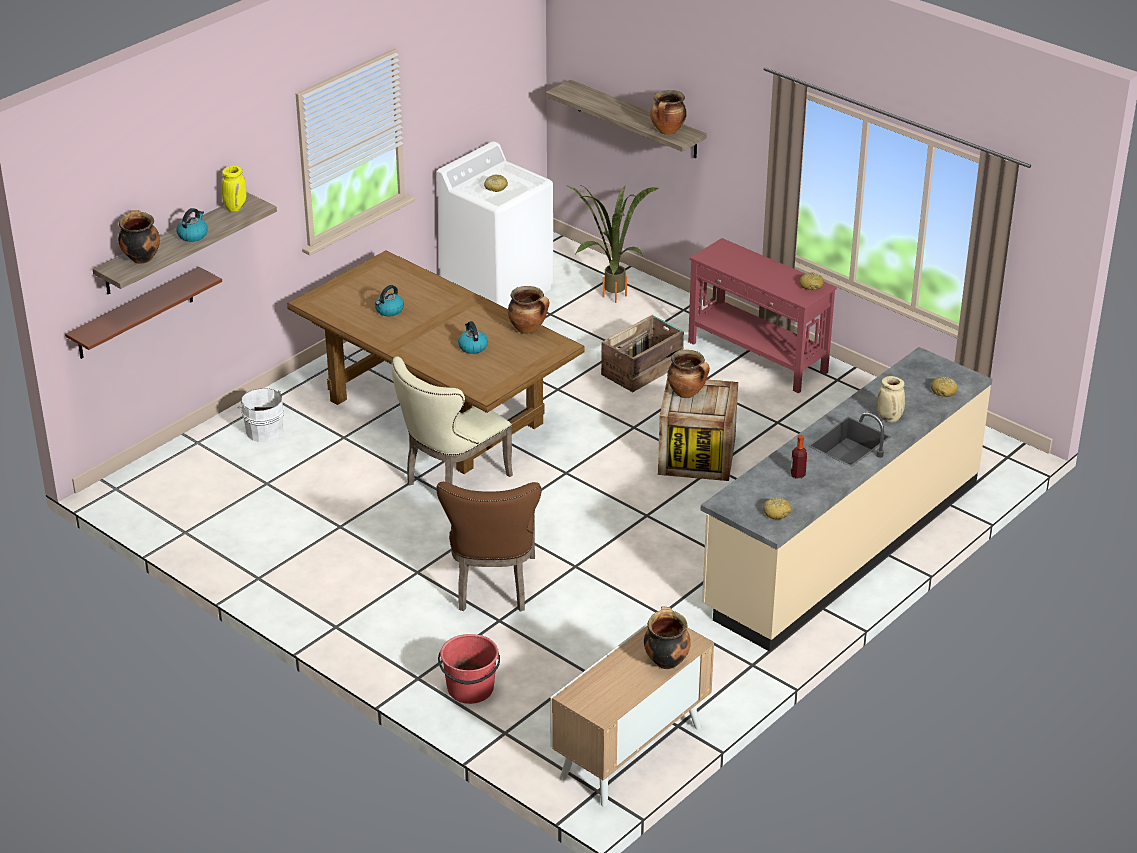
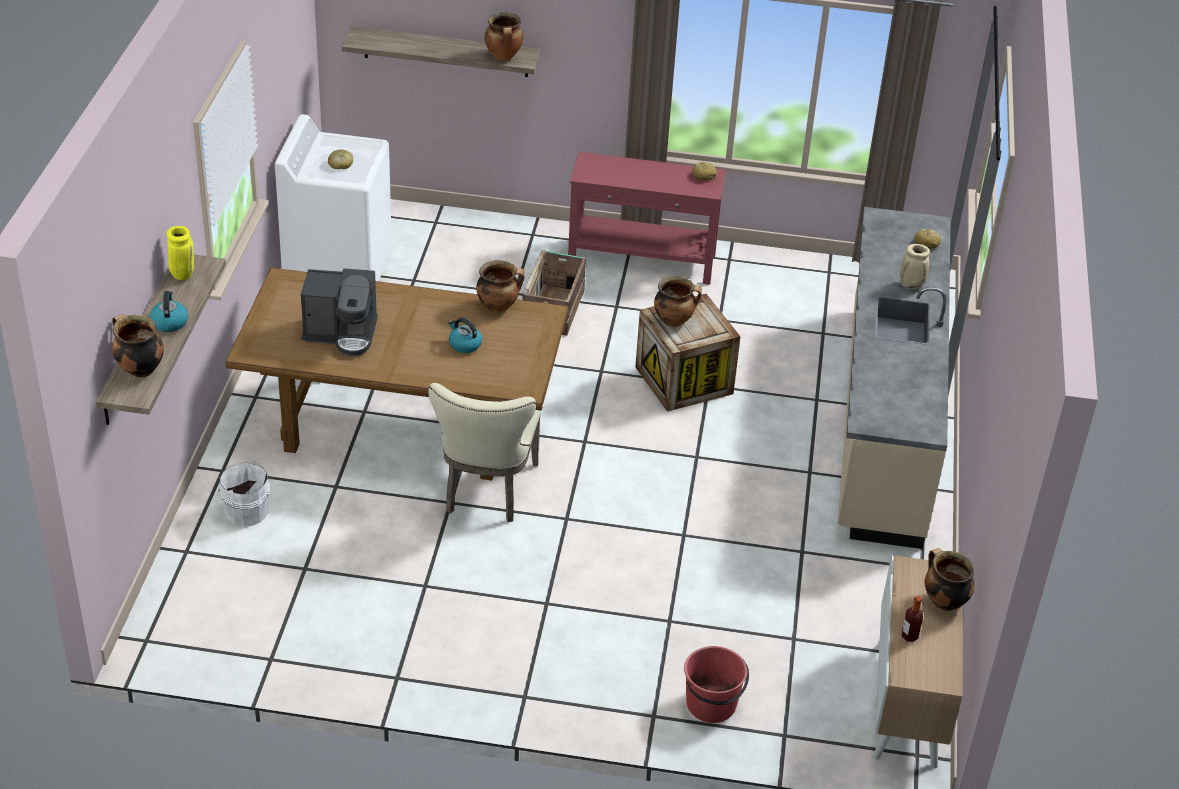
camera: 35 degrees left, 5 degrees up
brown shelf [65,267,222,359] -> none
kettle [375,285,404,316] -> coffee machine [301,268,378,356]
brown chair [436,482,541,612] -> none
potted plant [568,185,658,303] -> none
bread [763,497,791,519] -> none
bottle [791,435,807,479] -> bottle moved to [902,596,923,642]

